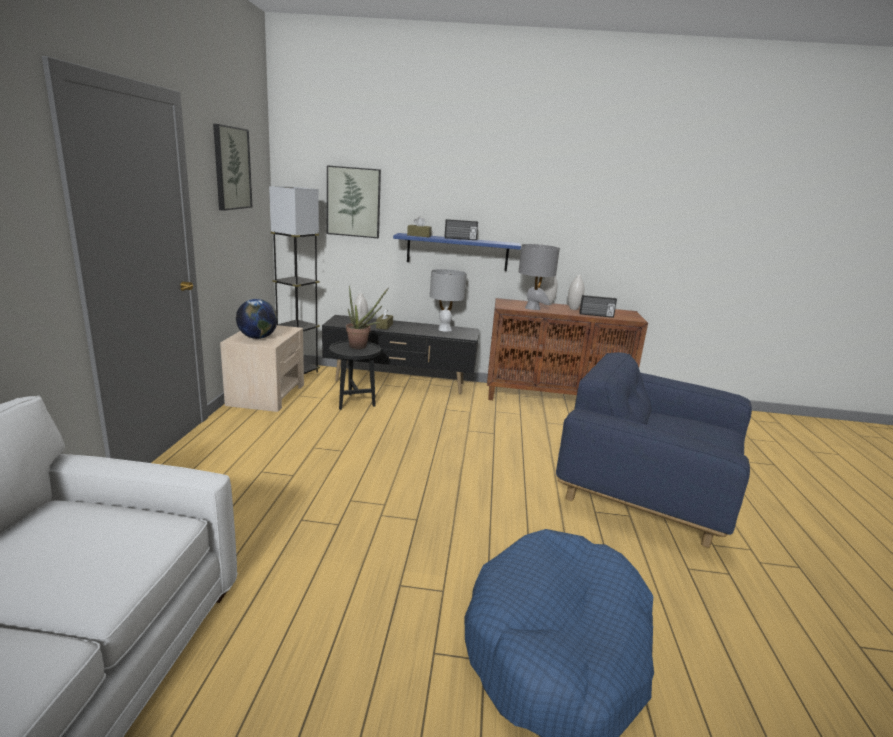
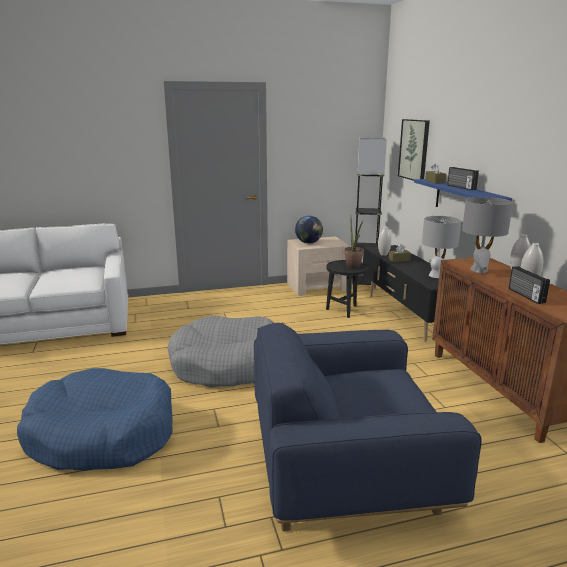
camera: 70 degrees right, 0 degrees up
picture [213,124,252,211] -> none
blue armchair [556,352,752,548] -> blue armchair turned 105 degrees counterclockwise [254,322,482,531]
none -> grey dog bed [167,316,274,388]

